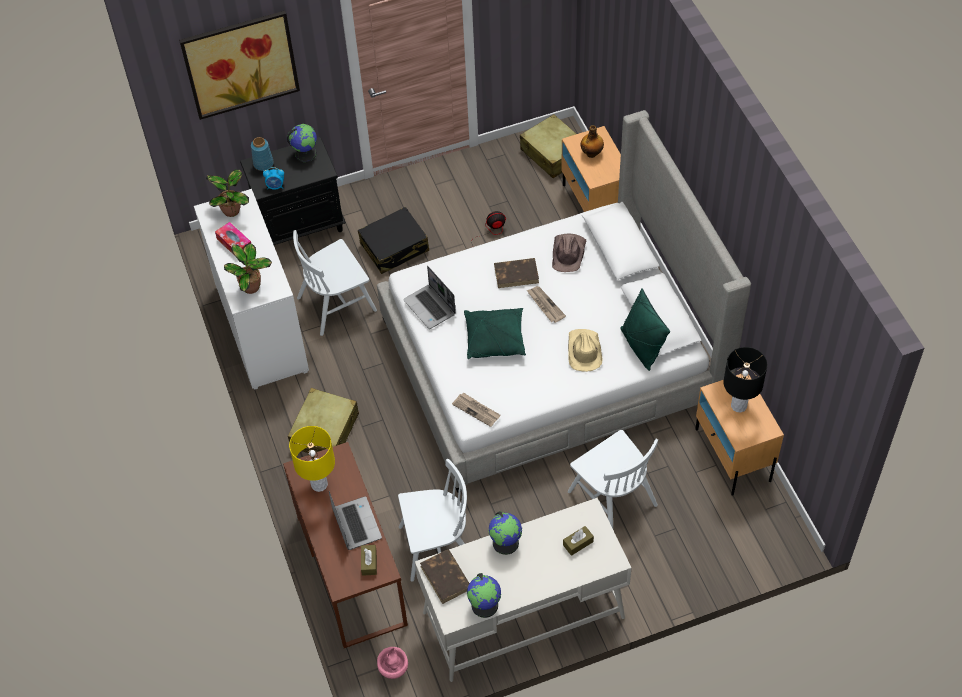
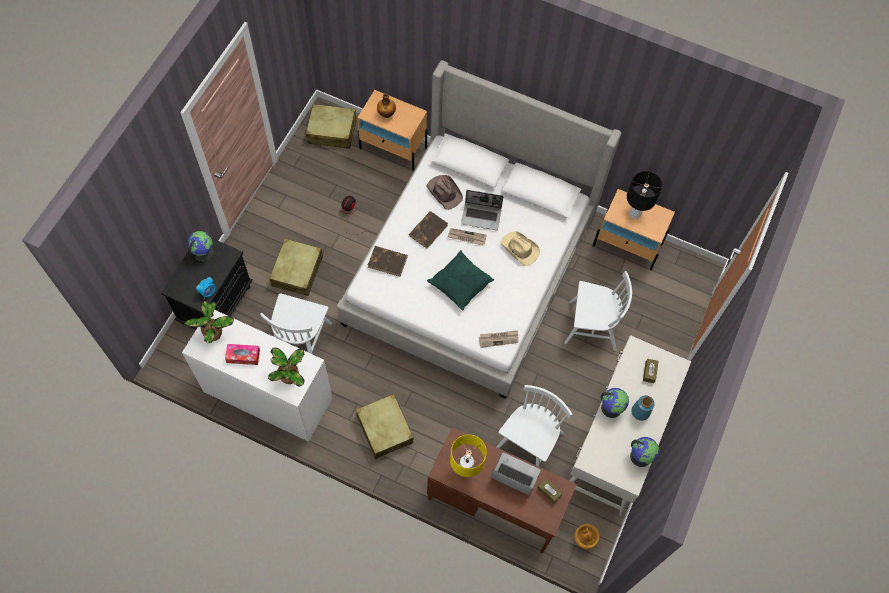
camera: 50 degrees left, 10 degrees up
picture [179,11,300,120] -> none
blue vase [251,137,274,171] -> blue vase moved to [631,395,654,421]
black suitcase [358,207,429,274] -> beige suitcase [269,239,323,296]
pink vase [377,647,408,679] -> brown vase [574,524,599,549]
laptop [403,266,456,329] -> laptop moved to [461,190,504,230]
brown book [420,550,470,604] -> brown book moved to [368,246,408,277]
green pillow [621,288,670,371] -> none

